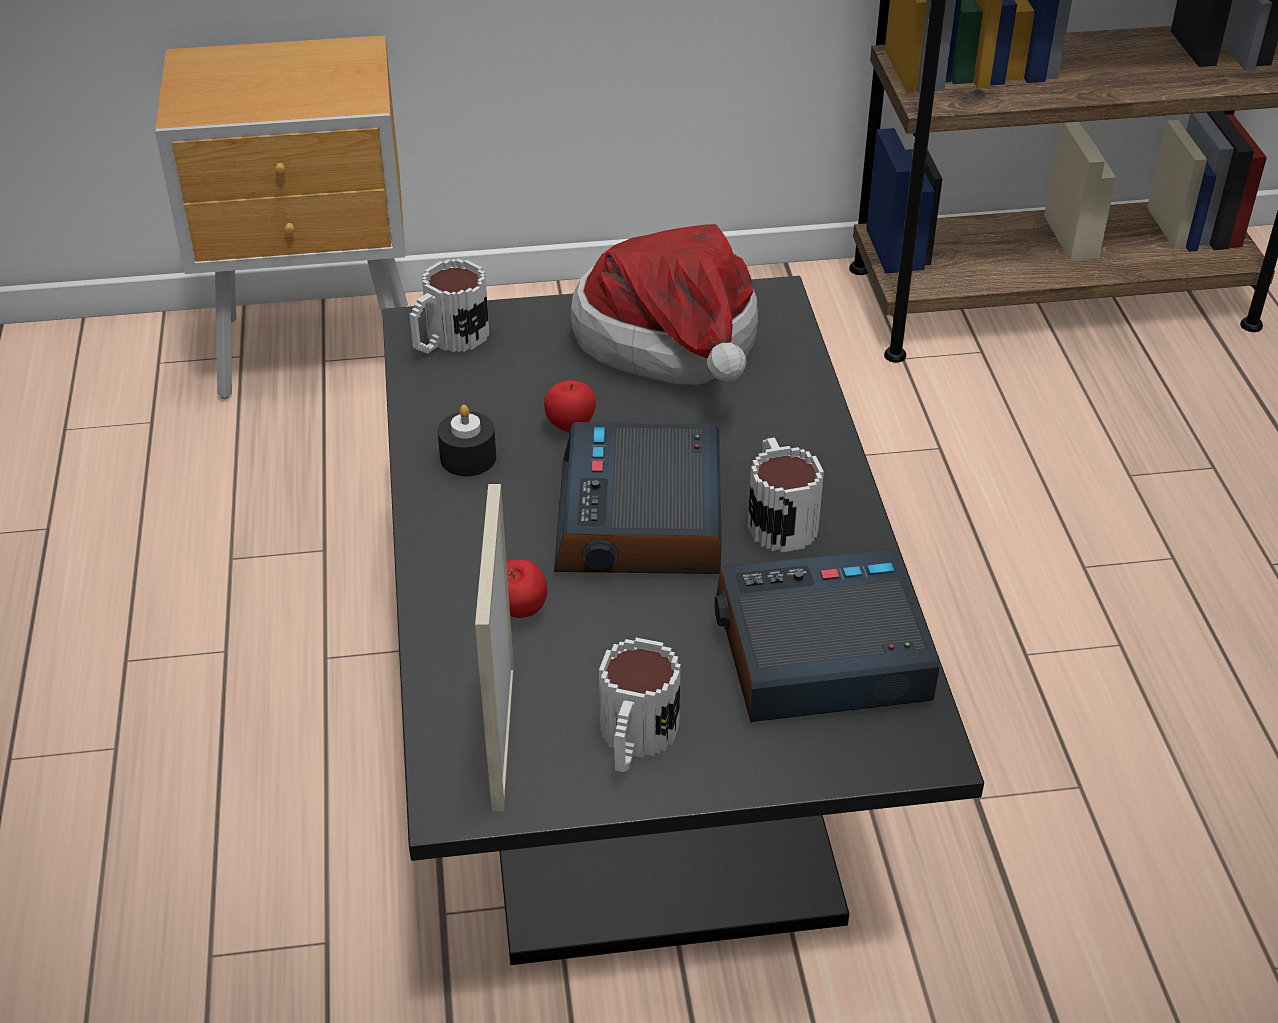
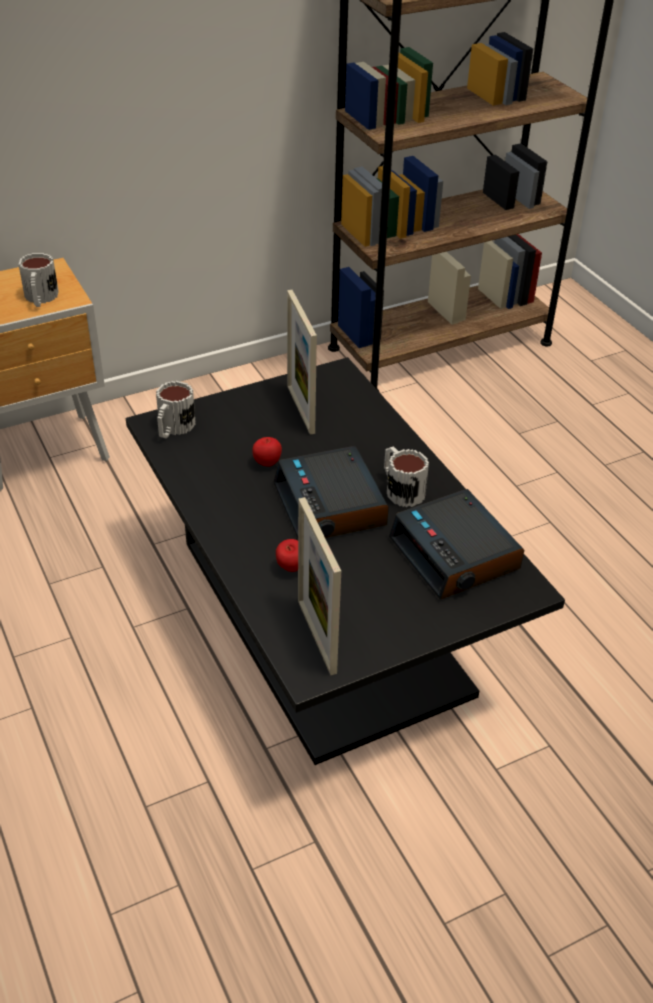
camera: 20 degrees left, 0 degrees up
black candle [437,405,496,476] -> none
hat [571,224,758,385] -> picture frame [287,290,317,434]
mug [599,638,681,772] -> mug moved to [18,253,59,307]
alarm clock [714,548,940,722] -> alarm clock turned 90 degrees counterclockwise [389,489,524,600]

